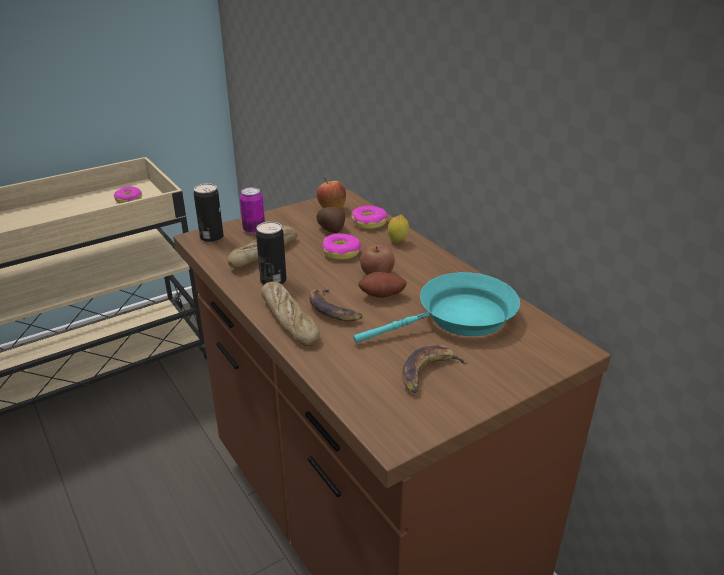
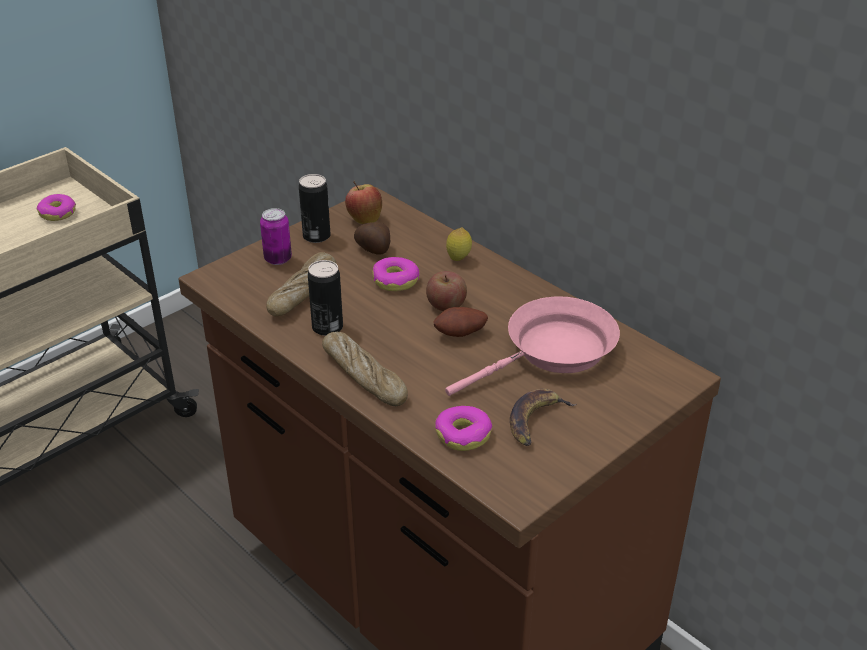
camera: 10 degrees left, 5 degrees up
can [194,183,224,242] -> can moved to [299,174,330,243]
banana [309,288,363,321] -> none
donut [351,206,388,229] -> donut moved to [435,406,492,451]
turquoise frying pan [353,272,520,343] -> pink frying pan [445,296,620,396]

